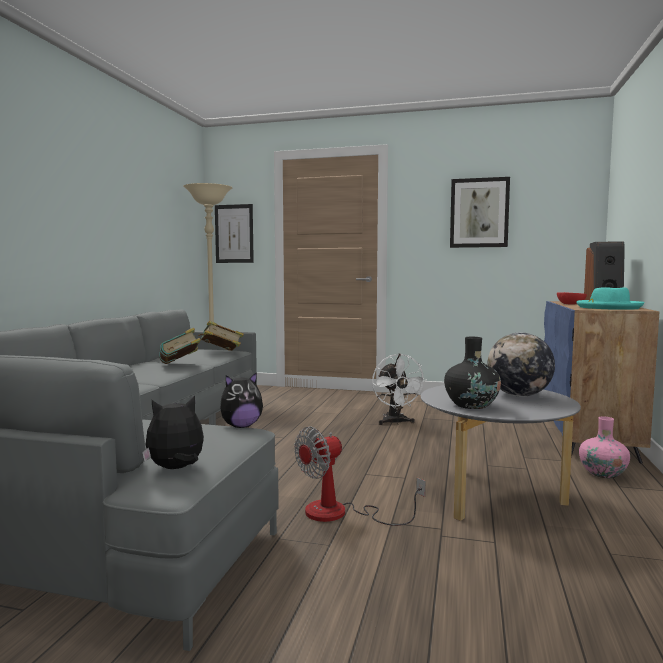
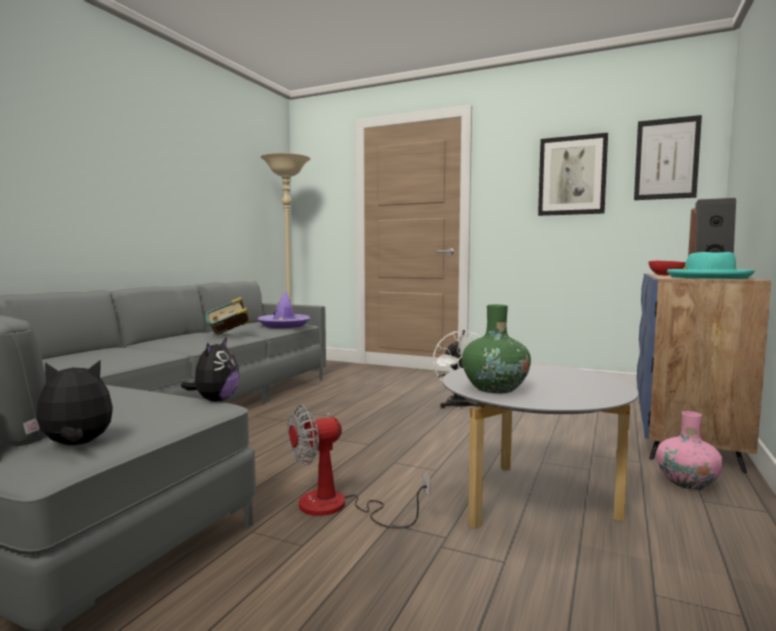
camera: 10 degrees right, 0 degrees up
book [198,321,244,351] -> purple hat [257,291,310,328]
picture [215,204,254,263] -> picture moved to [634,115,702,200]
plush toy [220,372,263,428] -> plush toy turned 60 degrees counterclockwise [181,337,240,402]
black vase [444,337,501,409] -> green vase [462,305,531,393]
globe [487,332,555,397] -> none

